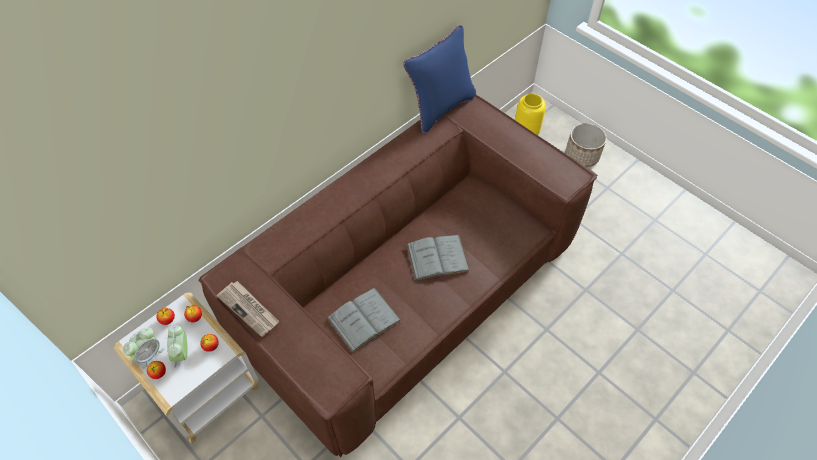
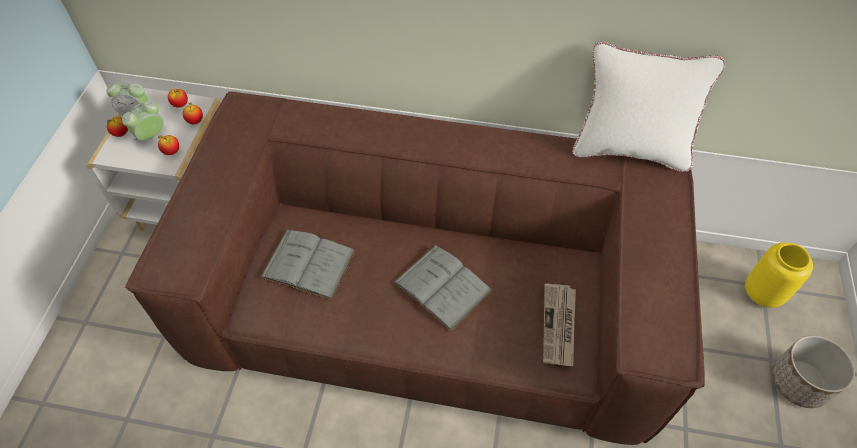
camera: 55 degrees right, 0 degrees up
newspaper [217,281,279,337] -> newspaper moved to [543,283,576,366]
blue pillow [403,25,476,133] -> white pillow [572,42,726,172]

